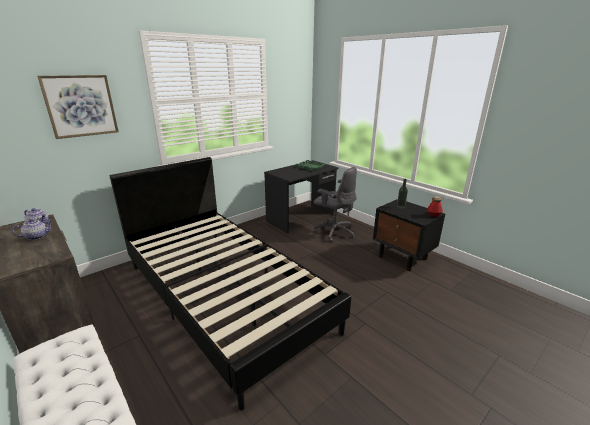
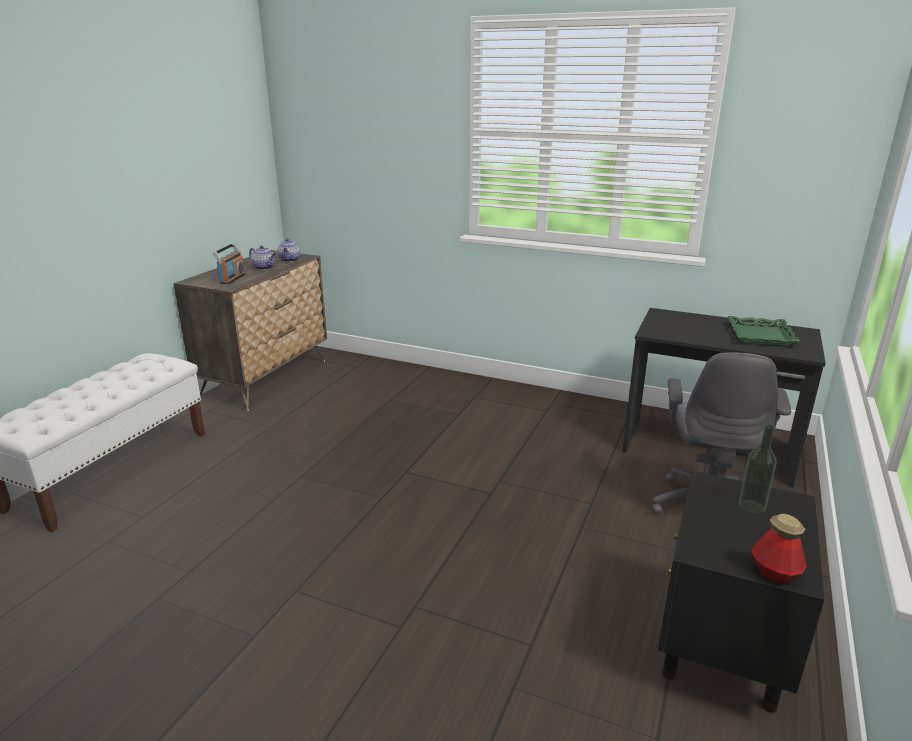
camera: 65 degrees right, 0 degrees up
picture [37,75,119,139] -> none
black bed [110,157,351,410] -> none
none -> radio [213,243,245,284]

